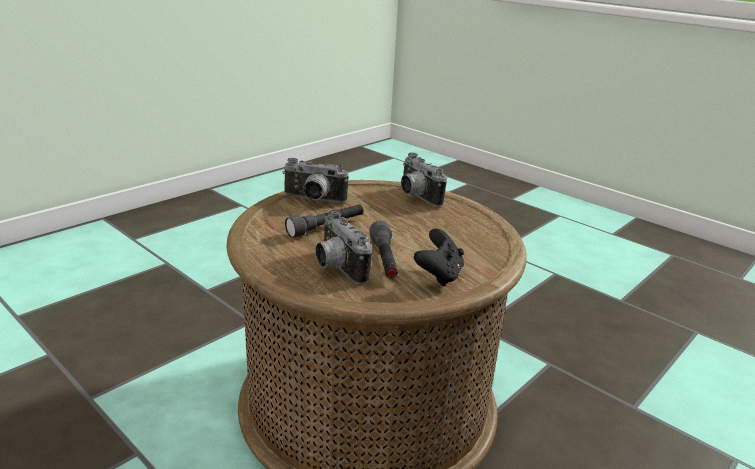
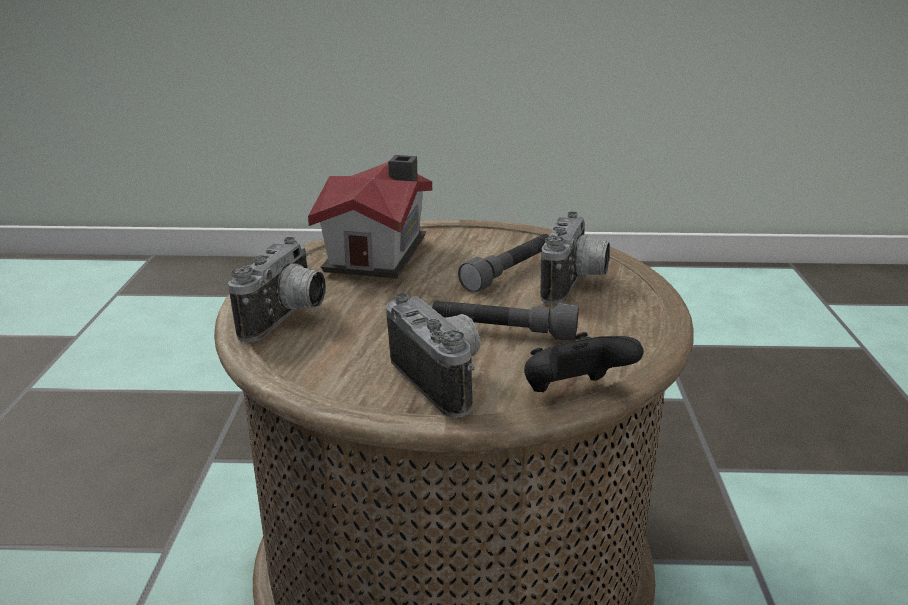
camera: 130 degrees left, 0 degrees up
black game controller [414,228,464,286] -> black game controller moved to [524,332,643,392]
none -> toy house [308,155,432,279]

